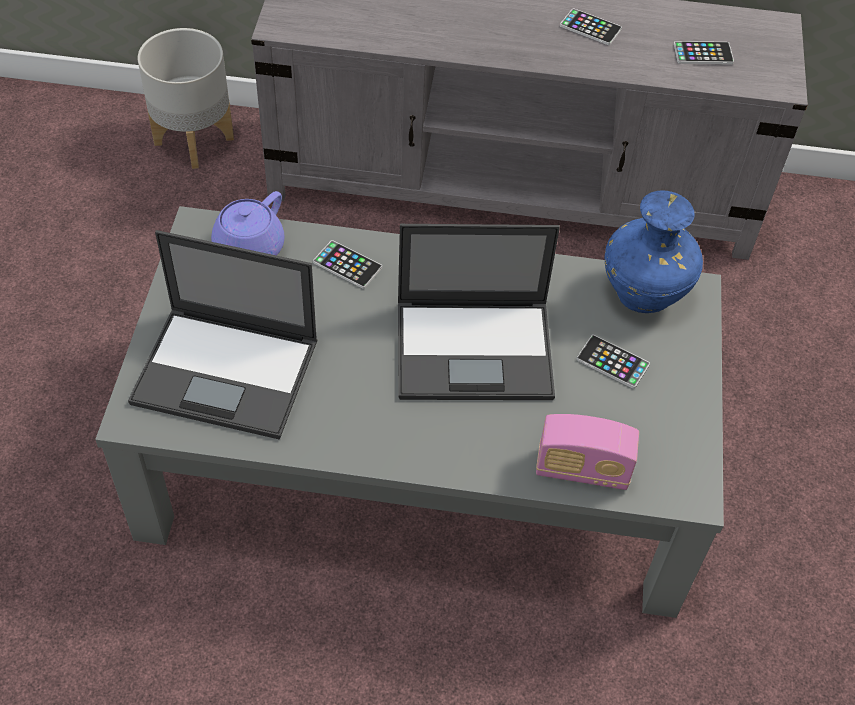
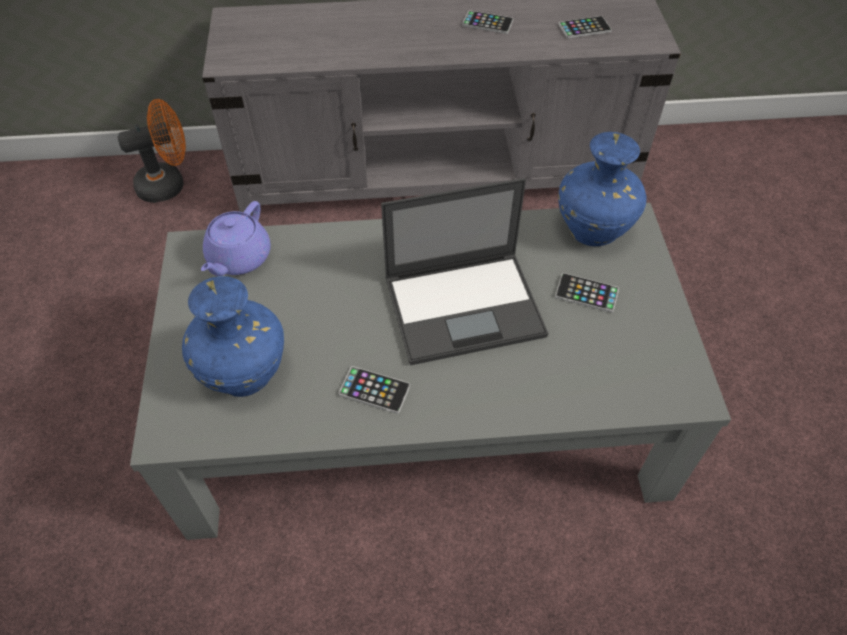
camera: 10 degrees left, 0 degrees up
laptop [128,230,318,439] -> blue vase [182,276,284,397]
grey planter [138,28,234,169] -> orange fan [117,99,186,203]
phone [313,240,382,289] -> phone moved to [339,366,410,414]
radio [536,414,639,490] -> none

